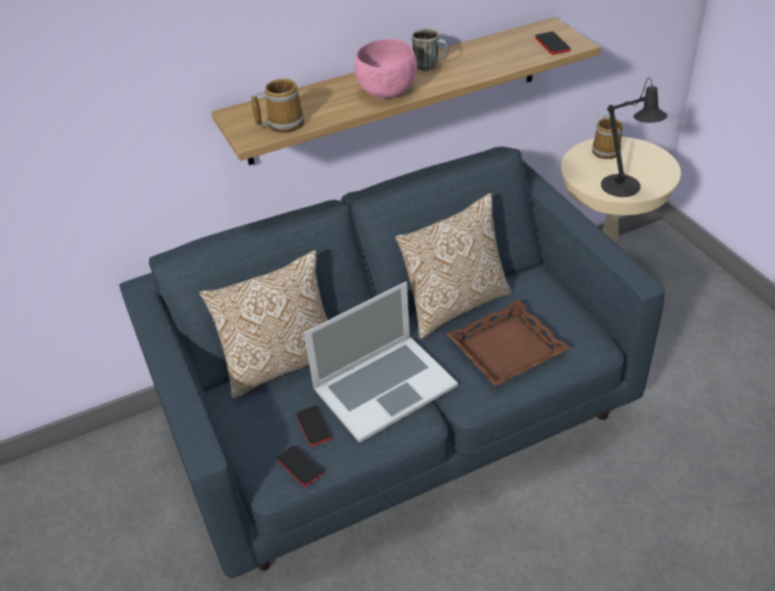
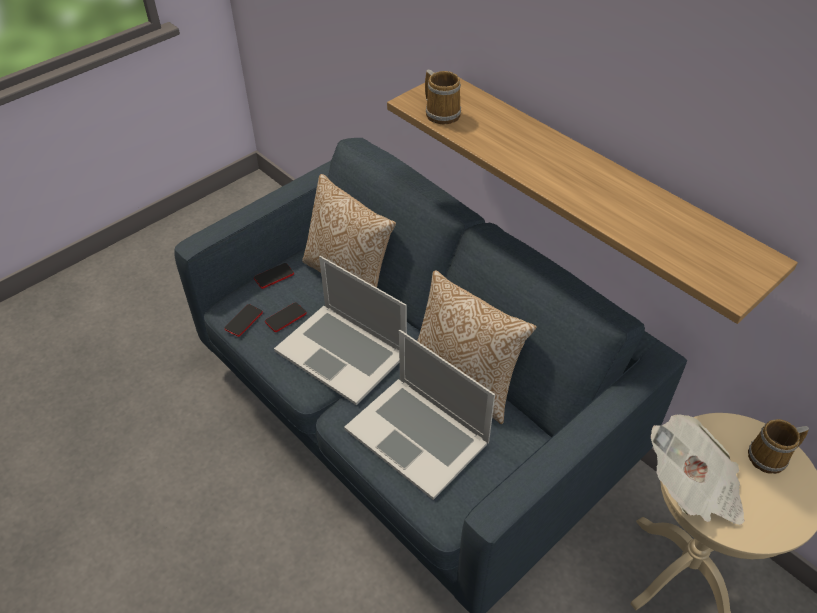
camera: 70 degrees right, 5 degrees up
pink bowl [354,39,417,98] -> none
mug [412,28,449,71] -> none
brown tray [446,300,570,386] -> laptop [344,330,495,500]
phone [535,32,570,55] -> phone moved to [254,263,294,289]
black table lamp [601,77,668,197] -> newspaper [651,415,745,525]

